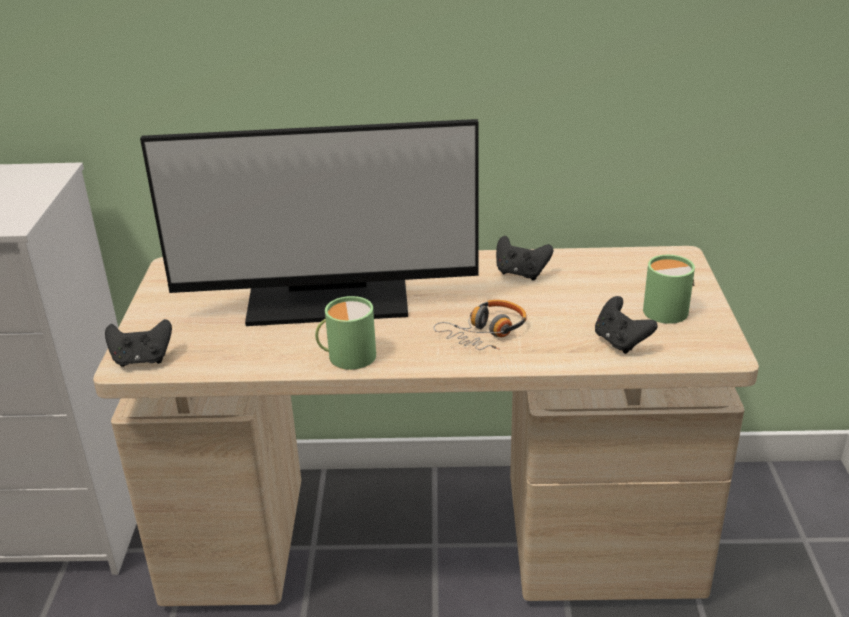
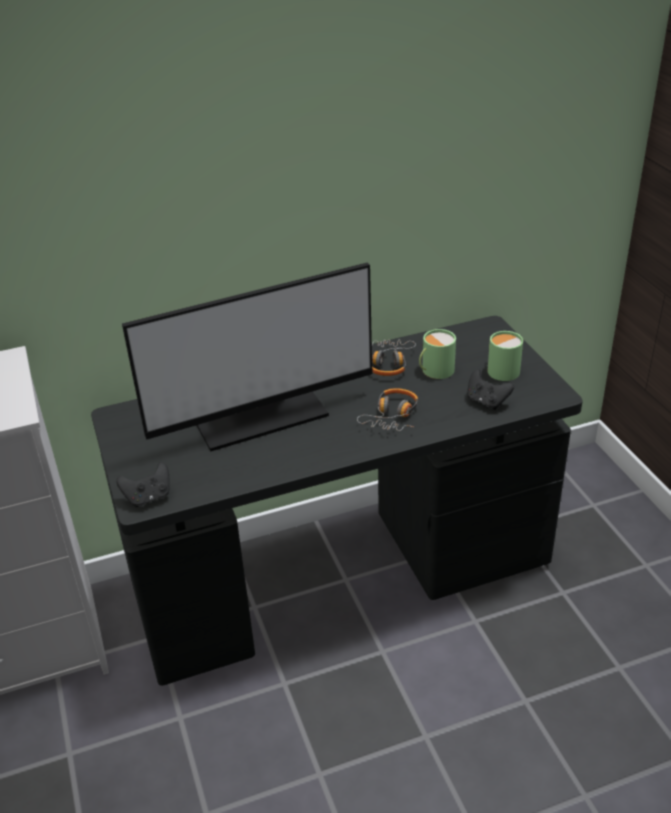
camera: 20 degrees left, 5 degrees up
beige desk [93,246,759,606] -> black desk [91,316,582,686]
green mug [315,296,376,370] -> green mug moved to [419,329,456,379]
black game controller [496,236,553,281] -> headphones [372,339,416,376]

